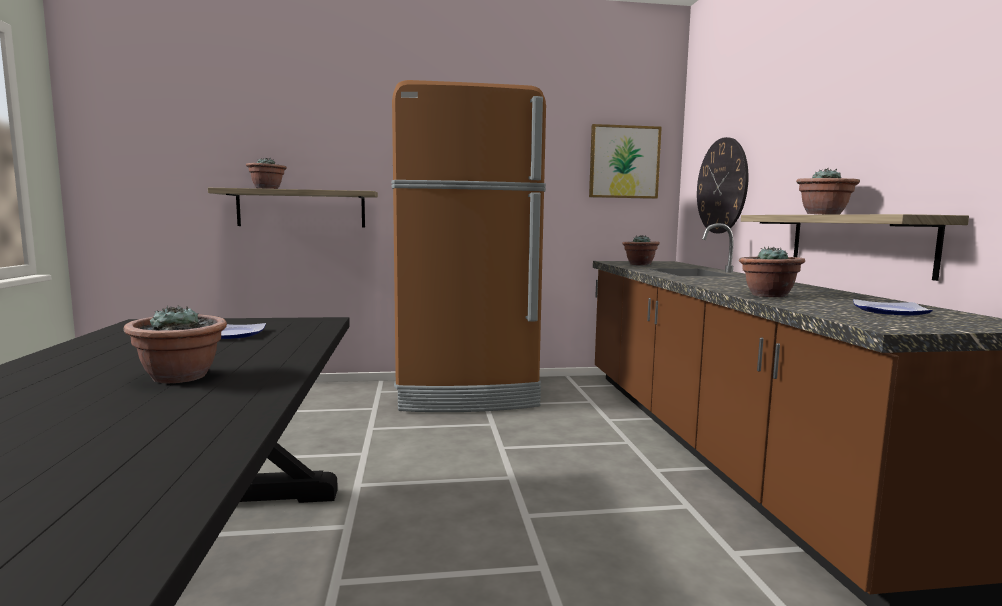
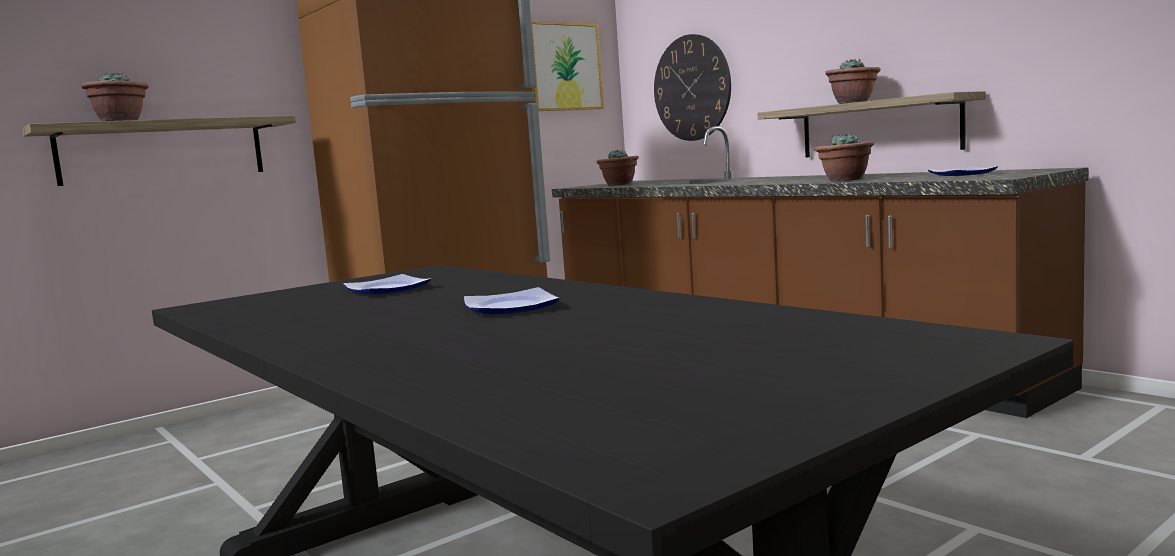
camera: 30 degrees left, 0 degrees up
potted plant [124,305,227,383] -> plate [464,287,559,315]

